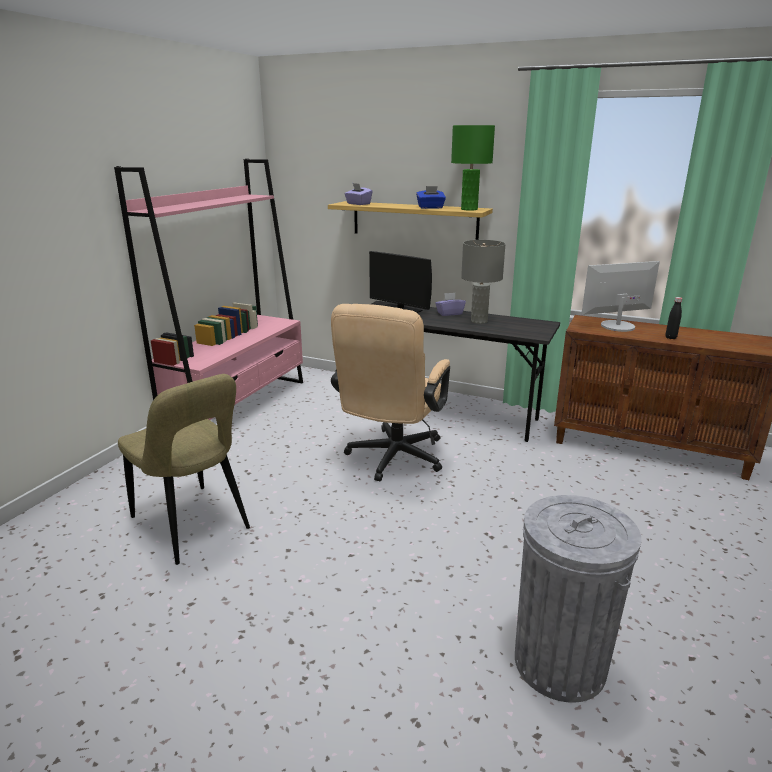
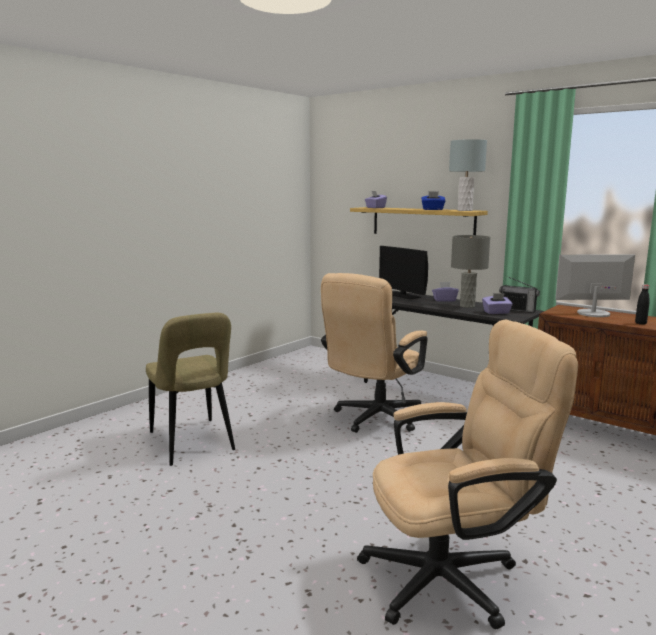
camera: 15 degrees right, 10 degrees down
pink bookcase [114,159,303,420] -> none
green table lamp [451,125,495,210] -> grey table lamp [449,139,487,211]
grey trash can [515,495,641,703] -> beige office chair [357,319,578,629]
none -> purple tissue box [482,293,513,314]
none -> radio [499,276,540,313]

